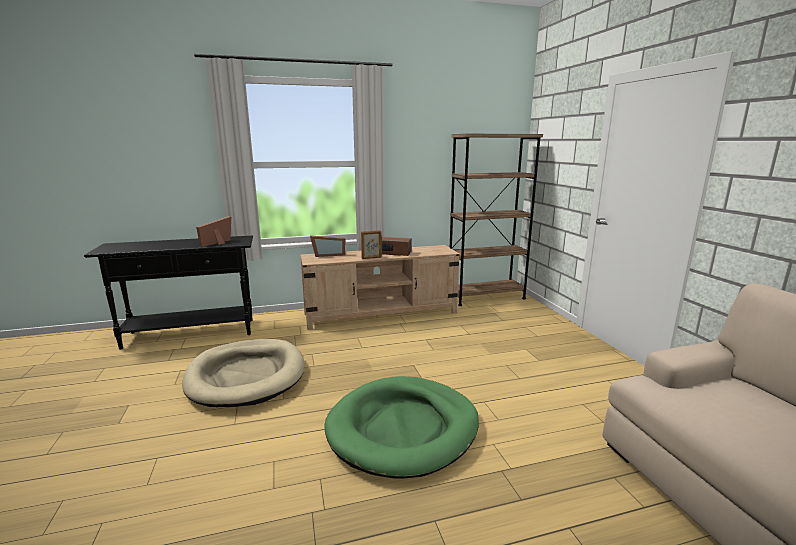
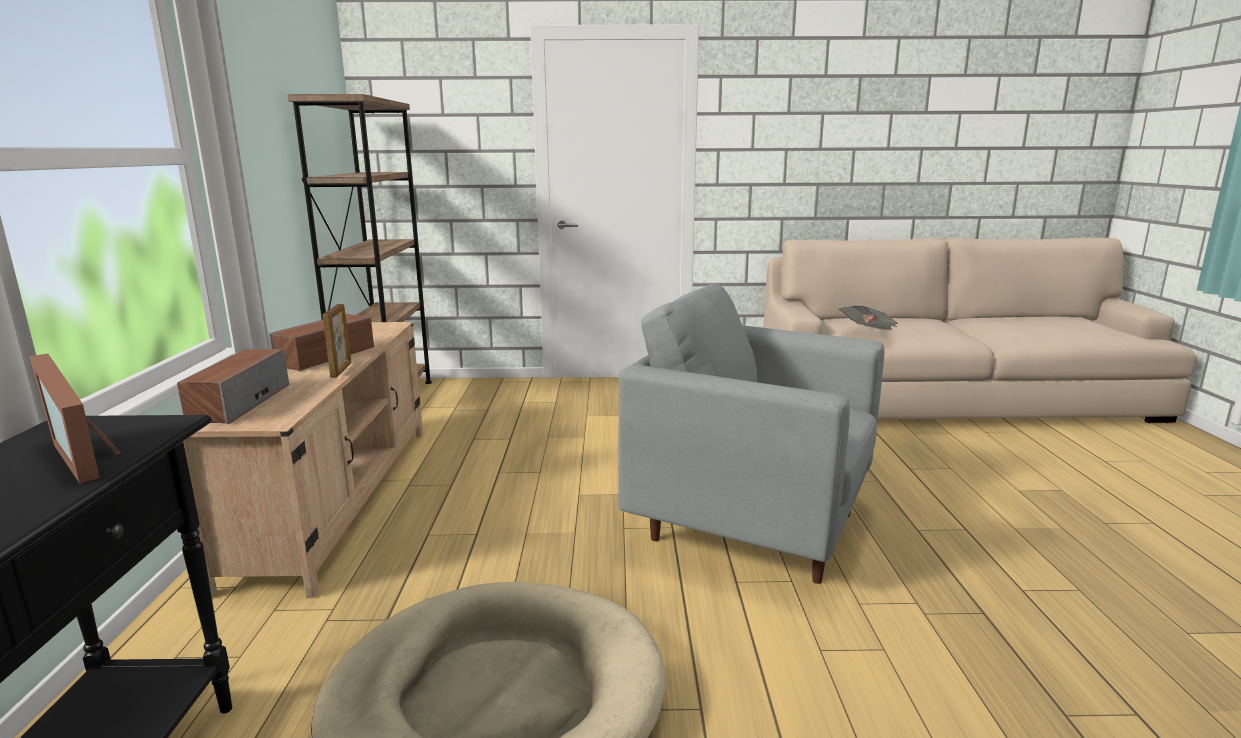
camera: 75 degrees left, 0 degrees up
picture frame [310,235,345,257] -> speaker [177,349,289,424]
green dog bed [324,376,479,478] -> grey armchair [618,283,884,584]
none -> newspaper [839,306,898,330]

